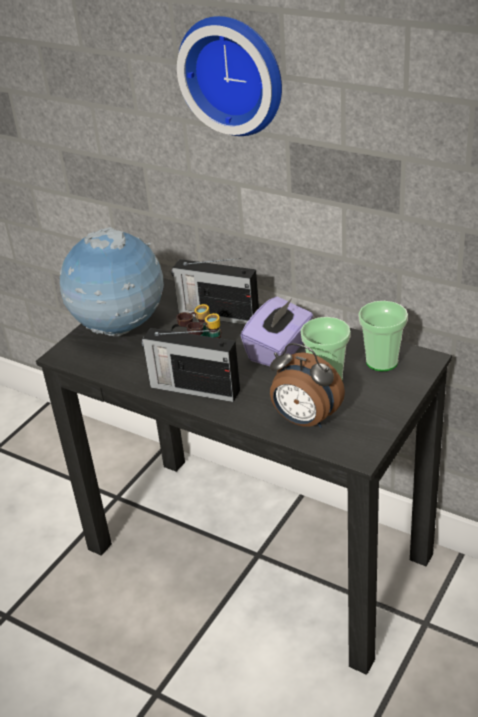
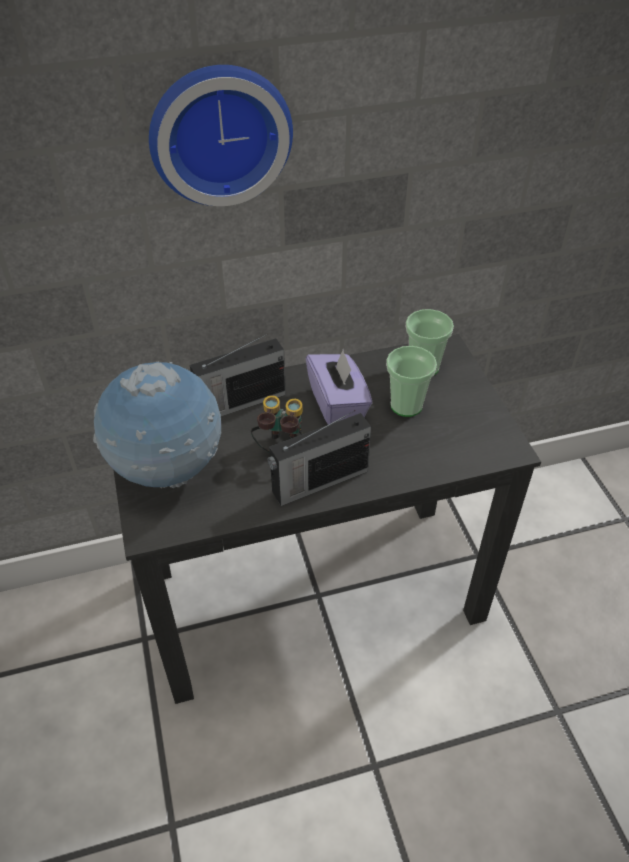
camera: 50 degrees left, 10 degrees up
alarm clock [270,343,345,428] -> none

